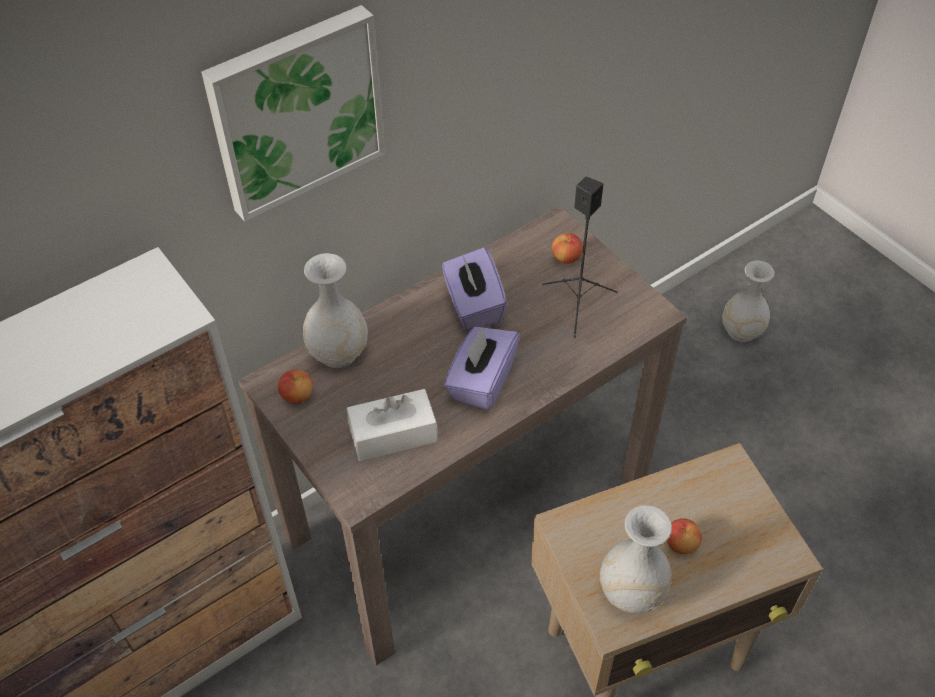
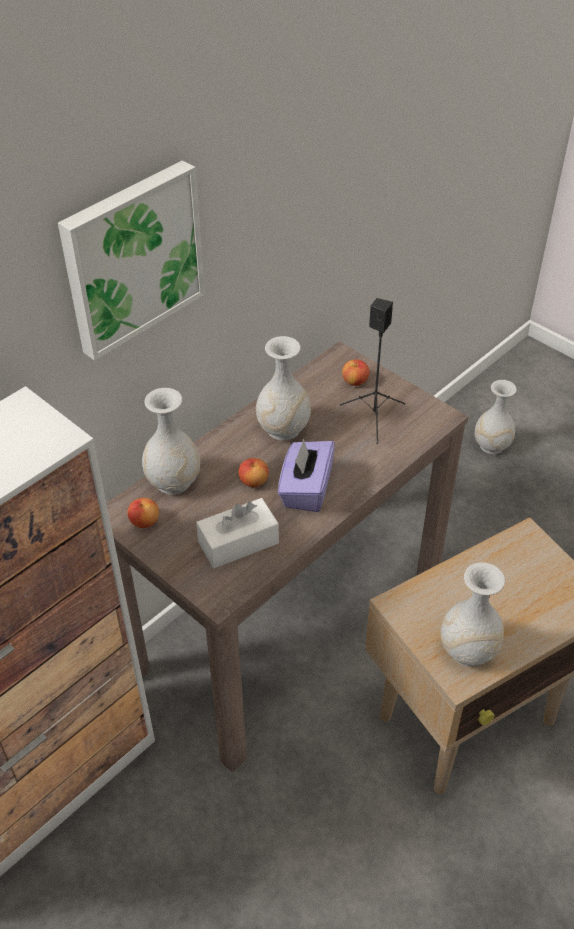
camera: 10 degrees left, 5 degrees down
purple tissue box [442,247,507,330] -> white vase [256,336,311,441]
apple [667,518,702,554] -> apple moved to [238,458,269,487]

